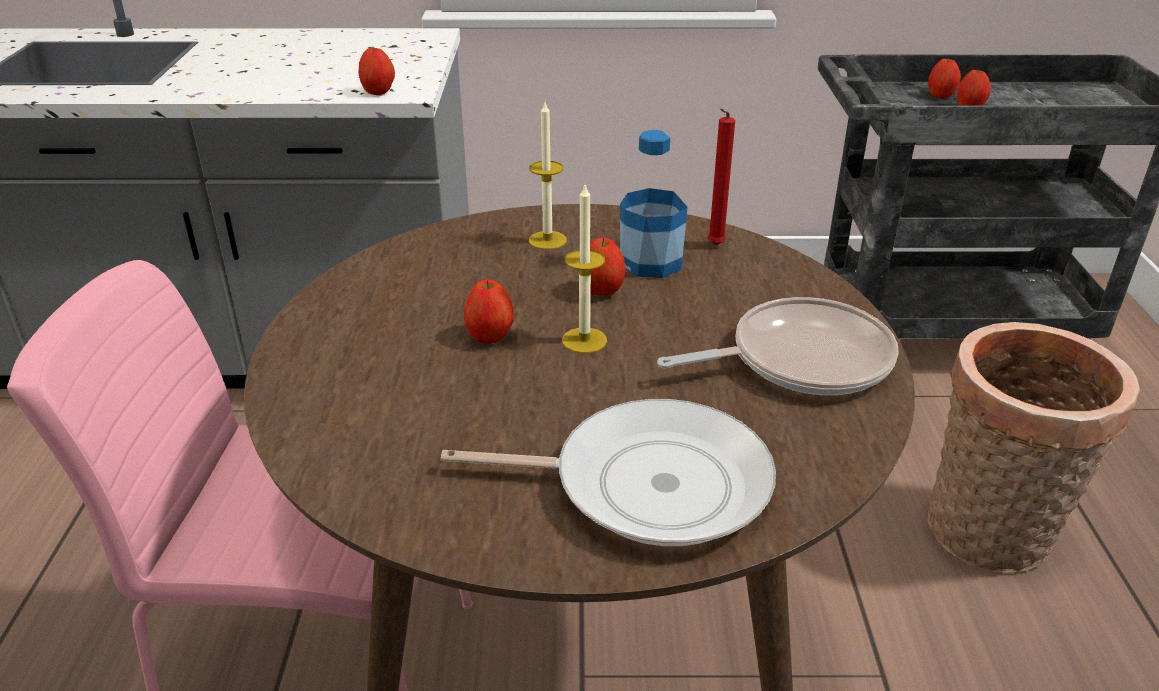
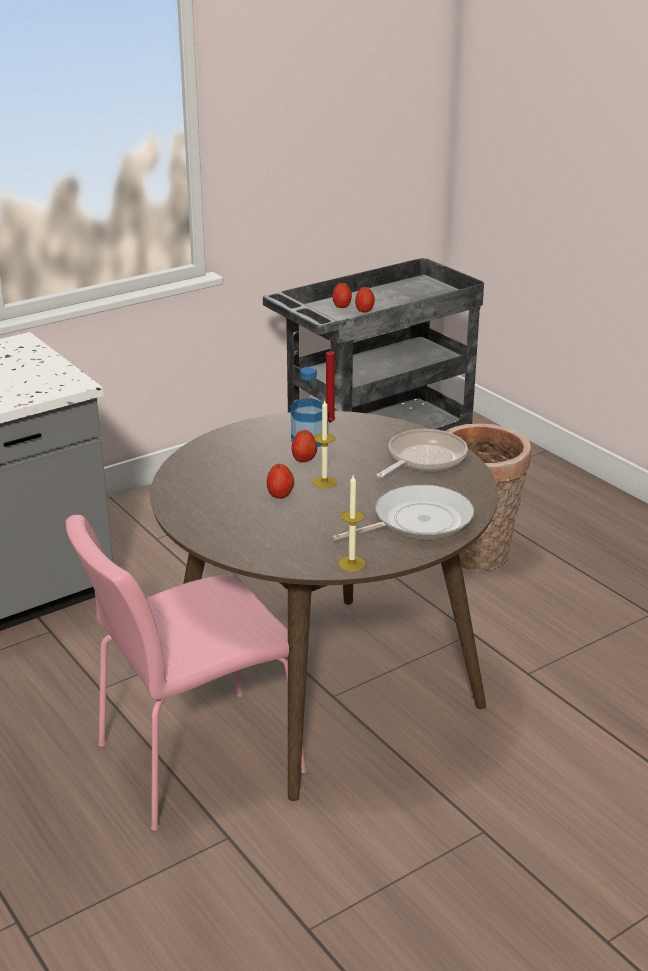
camera: 35 degrees left, 5 degrees down
apple [358,48,395,95] -> none
candle [529,102,567,250] -> candle moved to [338,475,366,572]

